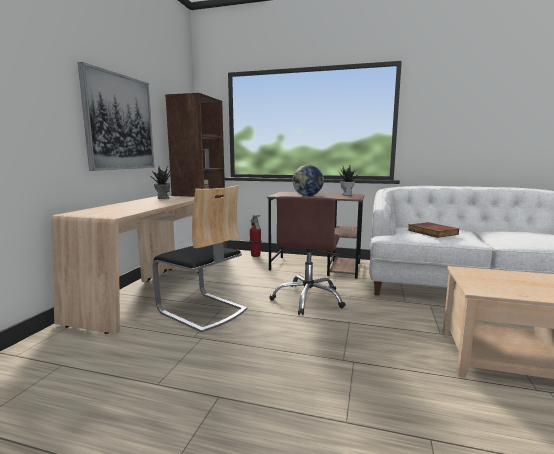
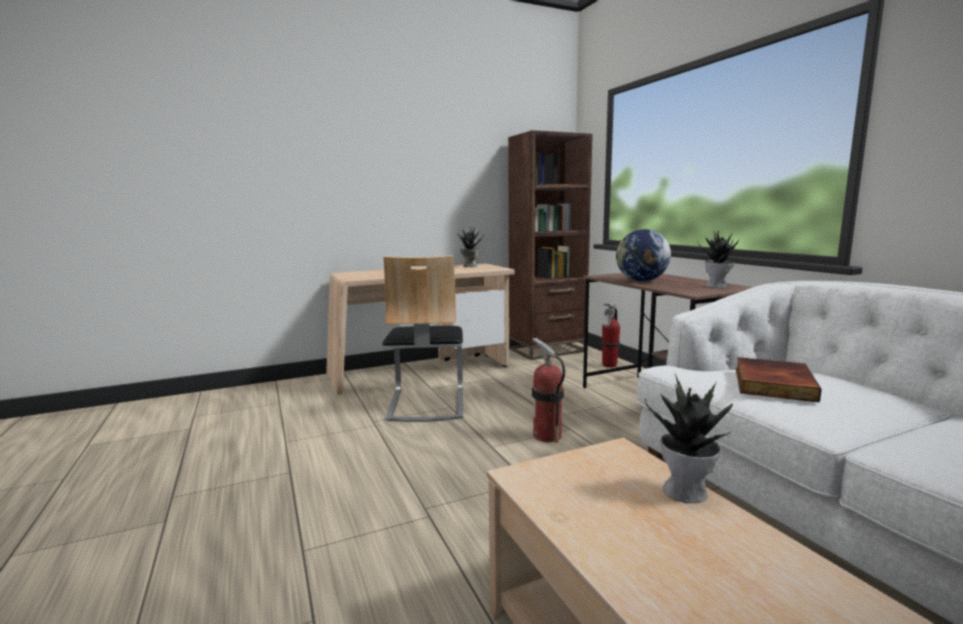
camera: 50 degrees right, 0 degrees up
picture [78,62,155,171] -> none
brown office chair [270,196,346,315] -> fire extinguisher [532,338,565,443]
none -> potted plant [645,374,733,503]

